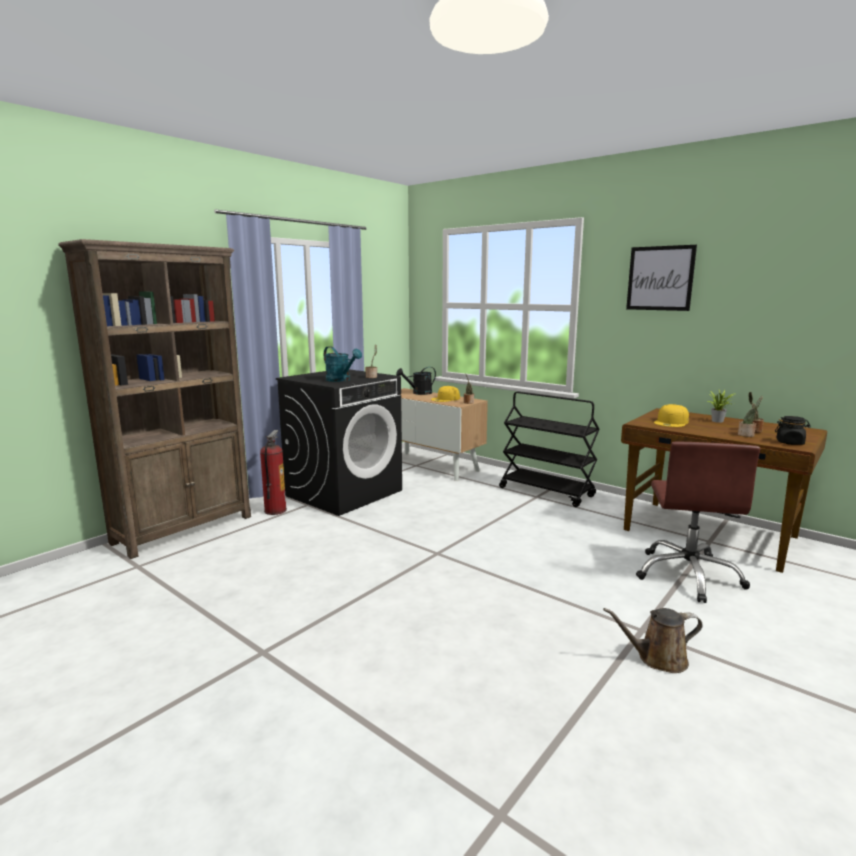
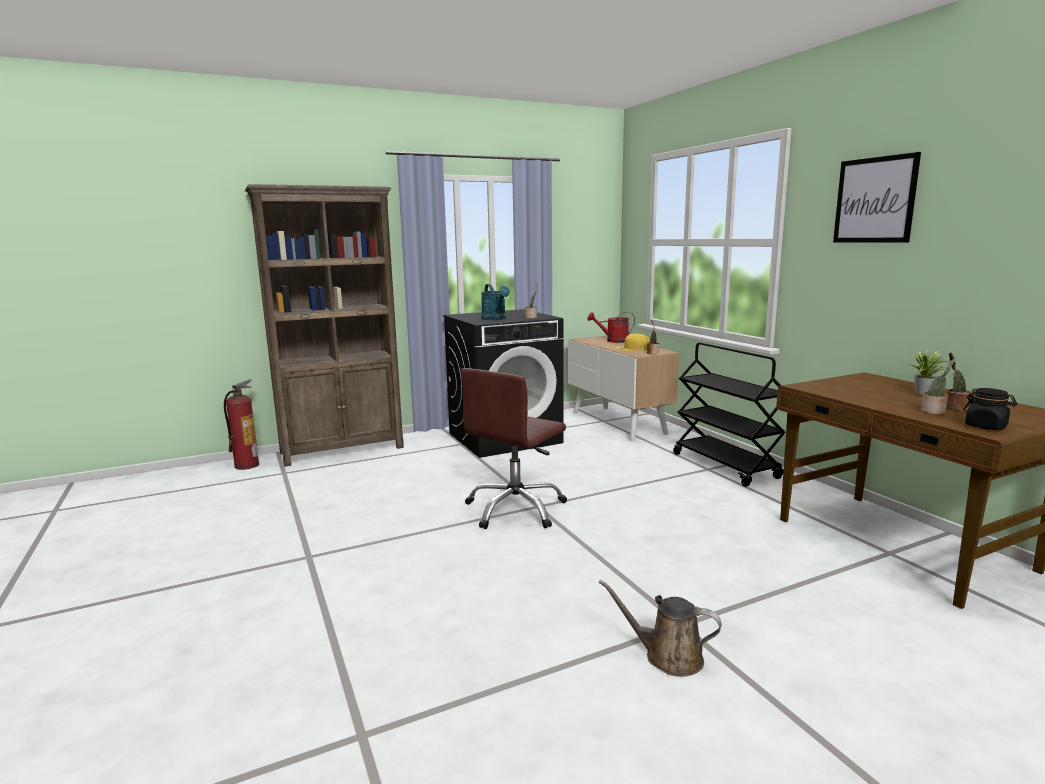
camera: 25 degrees right, 0 degrees up
fire extinguisher [260,430,287,515] -> fire extinguisher moved to [224,379,259,470]
black watering can [396,367,436,395] -> red watering can [587,312,635,343]
brown office chair [636,442,760,603] -> brown office chair moved to [461,368,567,529]
yellow cap [654,404,689,427] -> none

